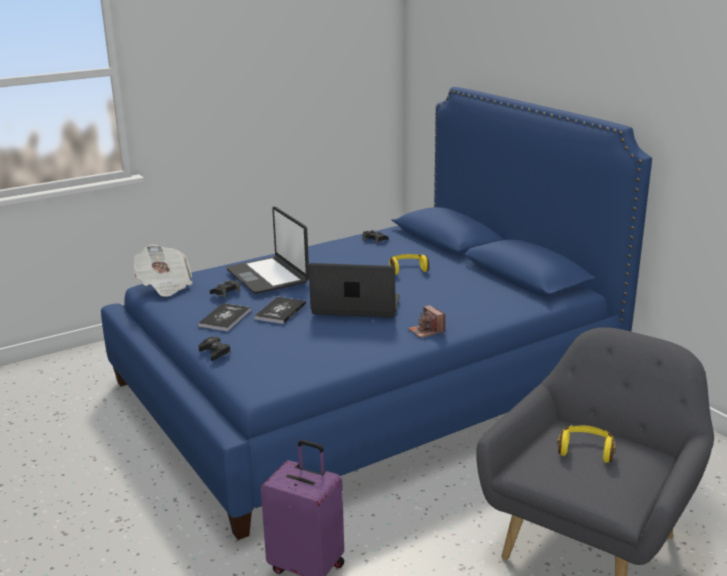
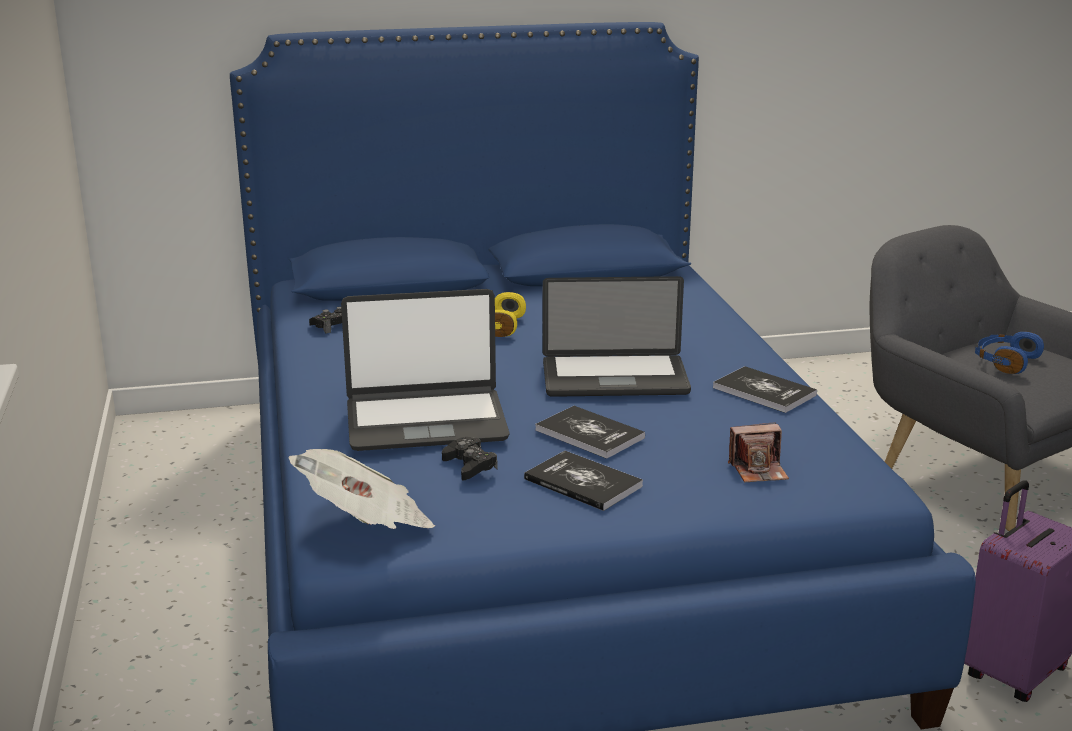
camera: 70 degrees left, 0 degrees up
black game controller [199,337,231,361] -> none
laptop [309,263,400,318] -> laptop turned 120 degrees counterclockwise [542,276,691,397]
camera [408,305,446,338] -> camera moved to [728,422,789,482]
yellow headphones [557,425,616,463] -> blue headphones [975,332,1044,374]
none -> book [713,366,817,413]

